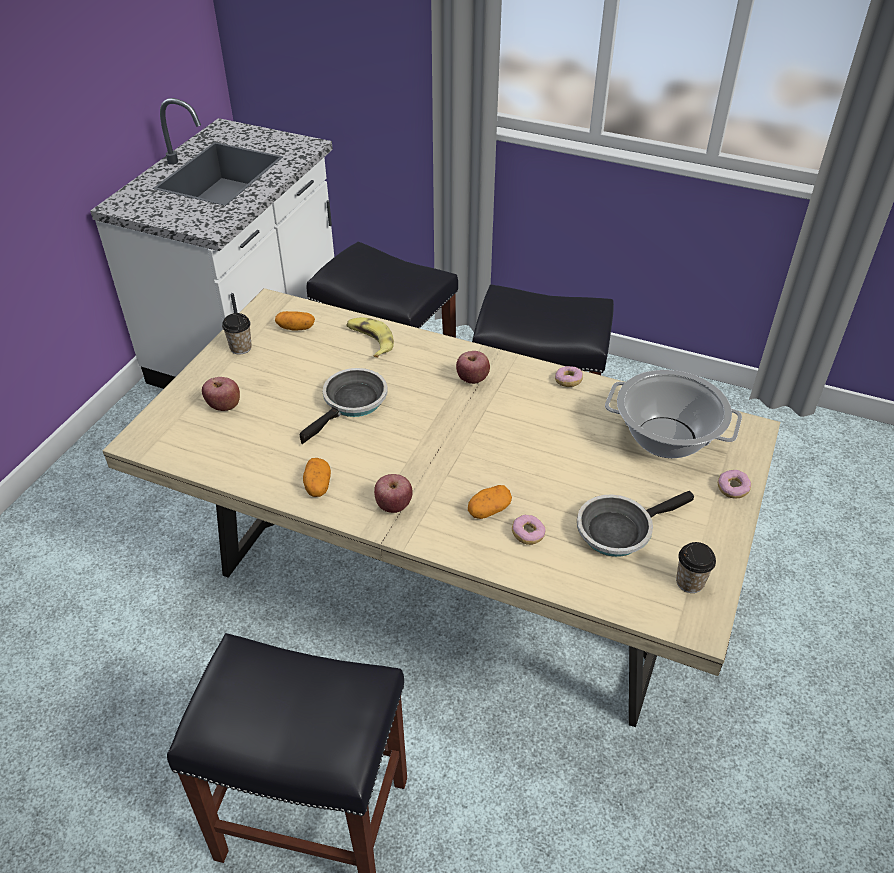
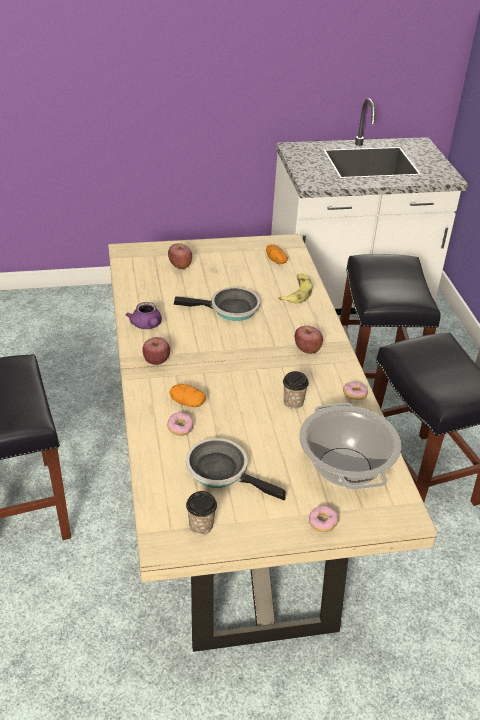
camera: 55 degrees right, 5 degrees down
cup [222,313,252,355] -> cup moved to [283,371,309,409]
potato [303,458,331,497] -> purple teapot [126,302,162,329]

